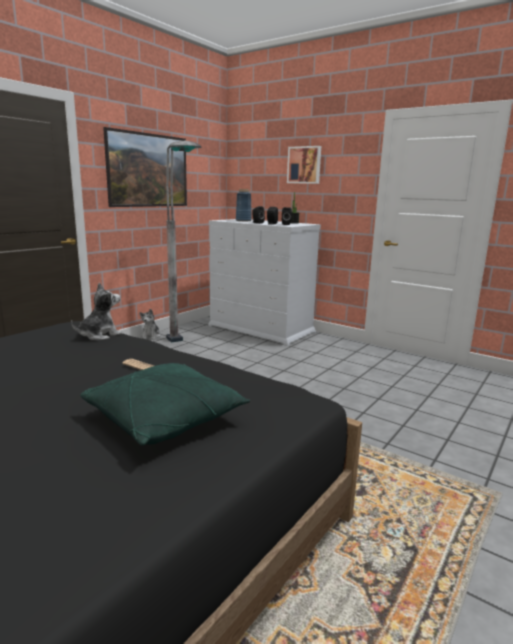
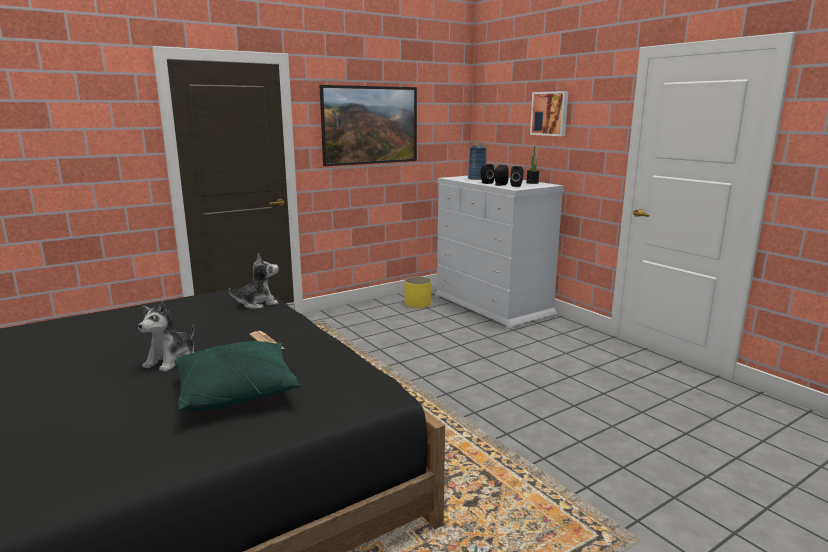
camera: 20 degrees right, 0 degrees up
plush toy [139,309,161,340] -> plush toy moved to [138,300,194,372]
grey floor lamp [166,141,202,343] -> none
none -> yellow planter [404,276,432,308]

